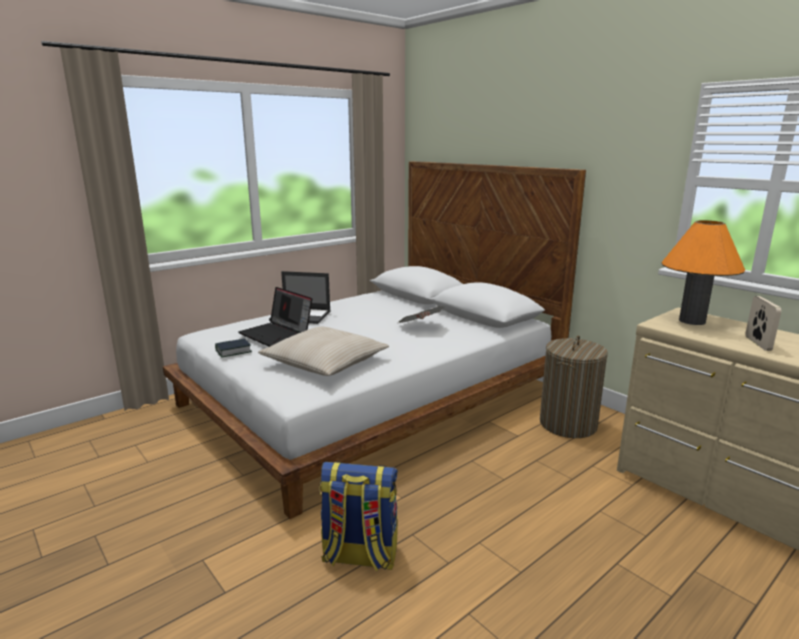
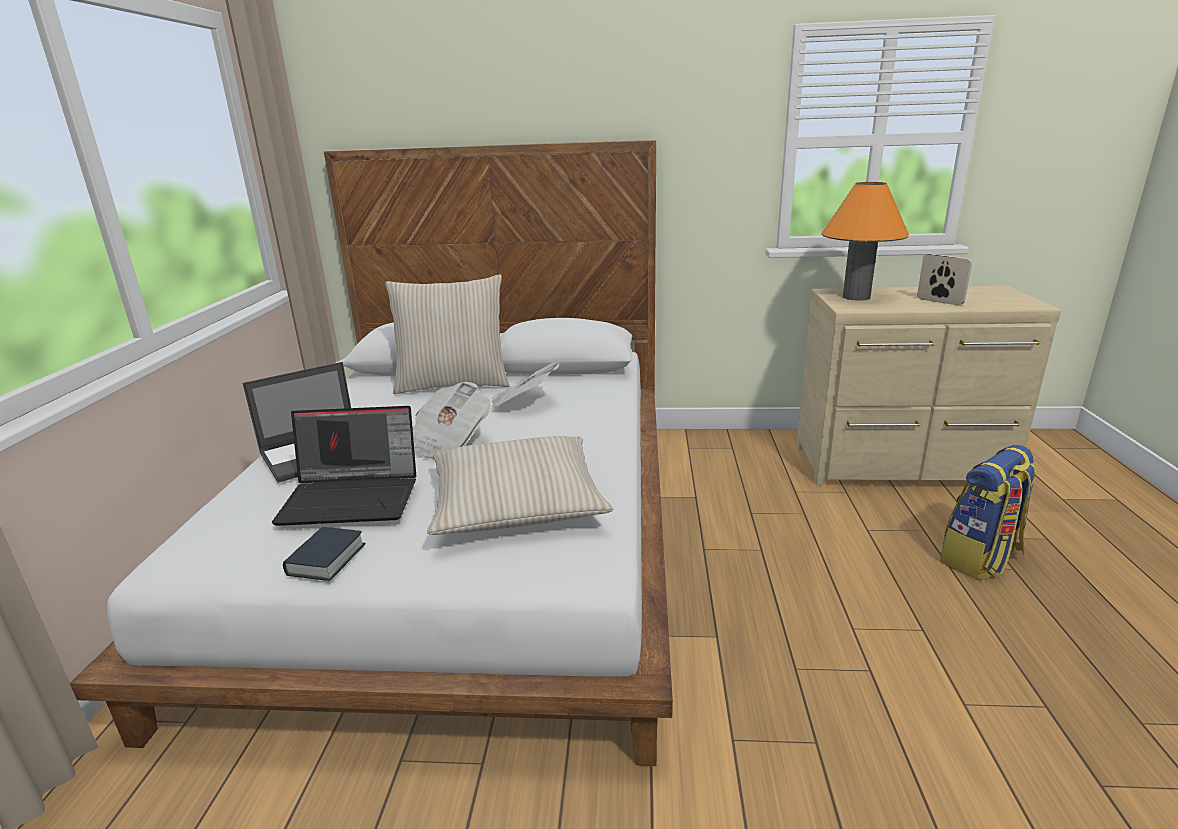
camera: 45 degrees left, 5 degrees up
backpack [319,461,398,571] -> backpack moved to [940,445,1036,581]
laundry basket [540,335,608,438] -> none
none -> beige pillow [385,275,510,394]
none -> newspaper [413,382,490,458]

